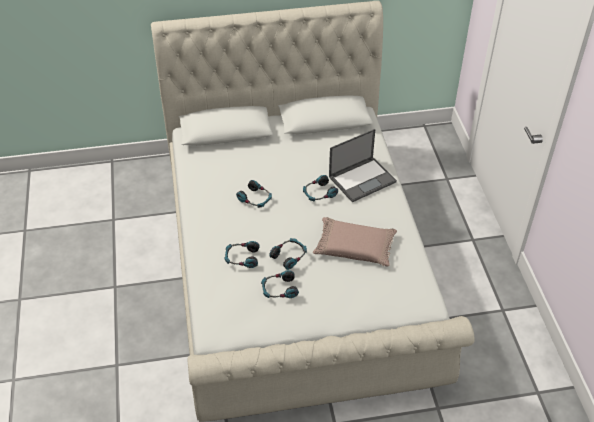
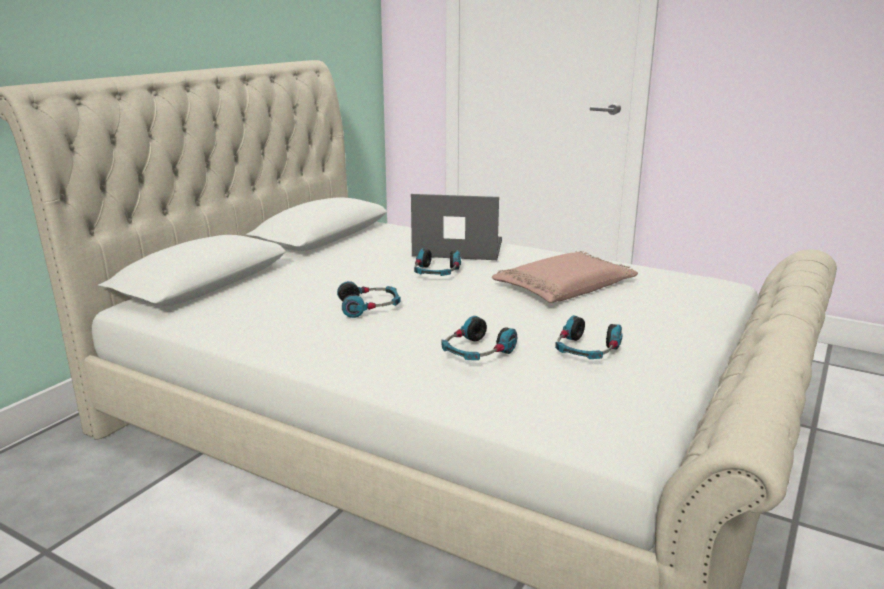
camera: 50 degrees left, 25 degrees down
headphones [270,238,307,270] -> none
laptop [329,129,397,202] -> laptop turned 90 degrees counterclockwise [411,194,502,260]

